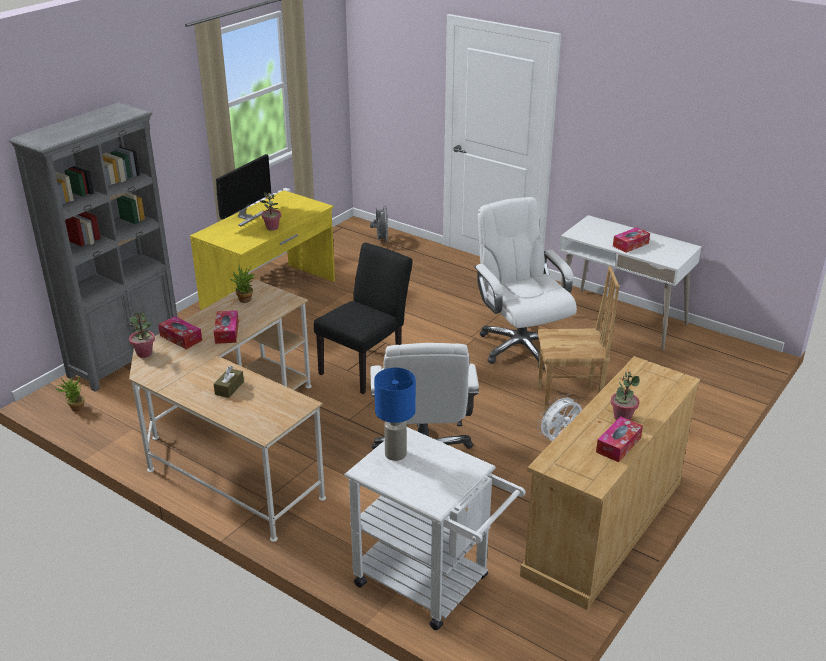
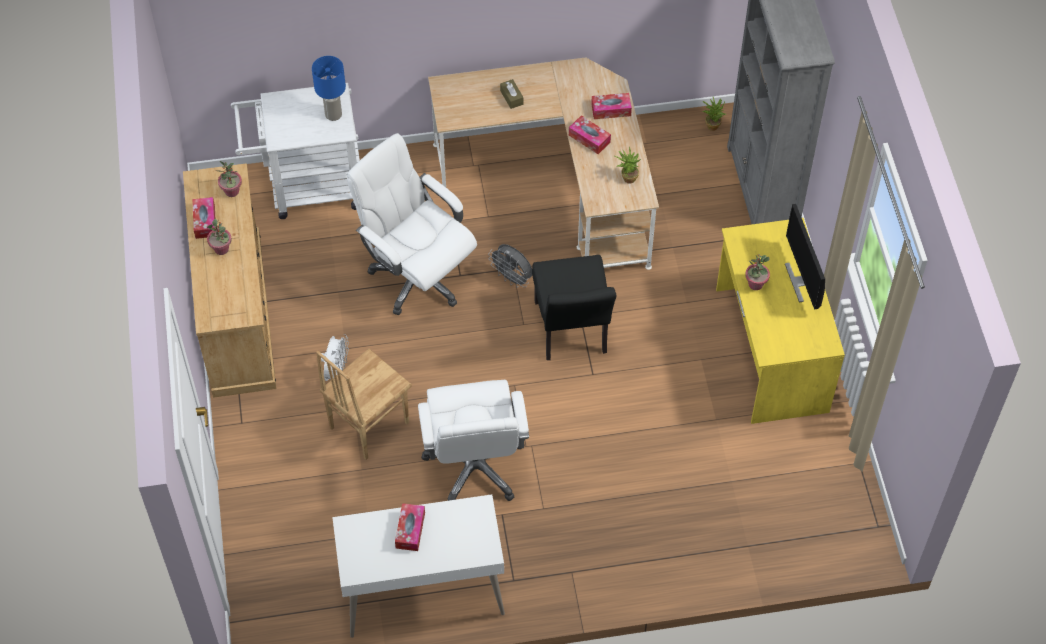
camera: 135 degrees right, 25 degrees up
potted plant [129,313,155,358] -> potted plant moved to [218,161,242,197]
grey fan [370,205,388,243] -> grey fan moved to [488,244,532,288]
white office chair [474,197,577,370] -> white office chair turned 60 degrees clockwise [418,380,529,501]

